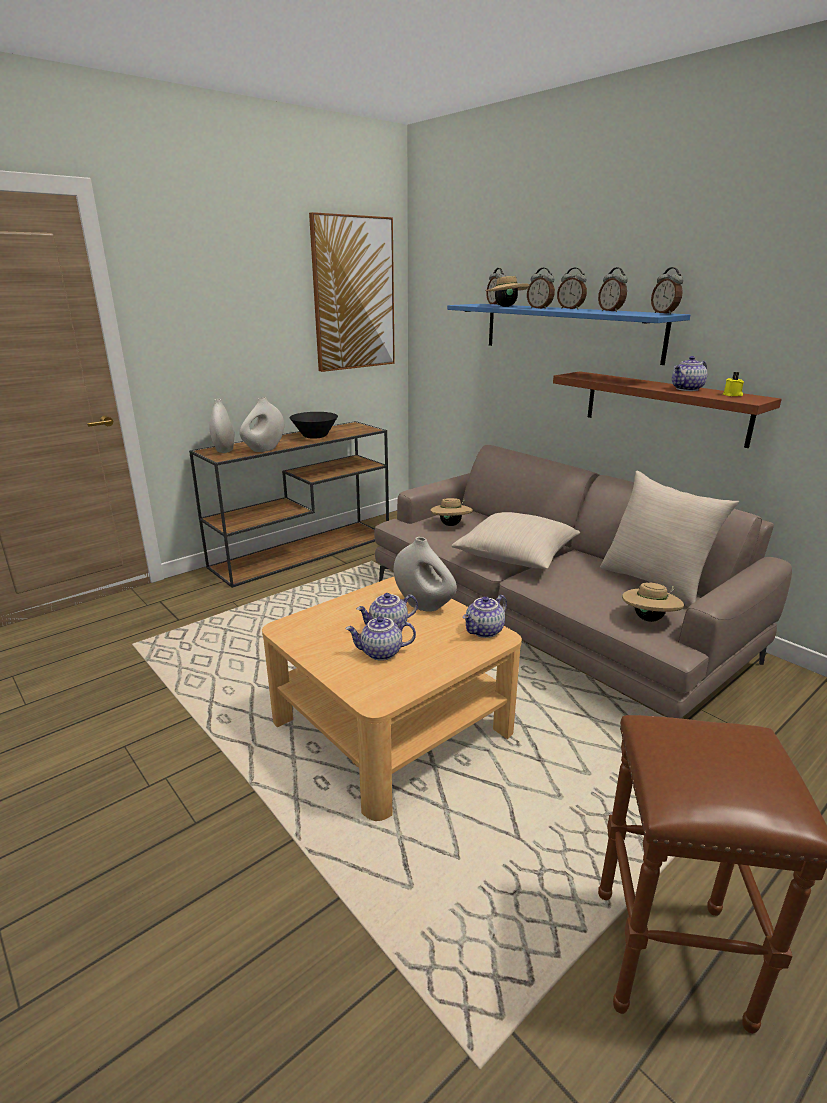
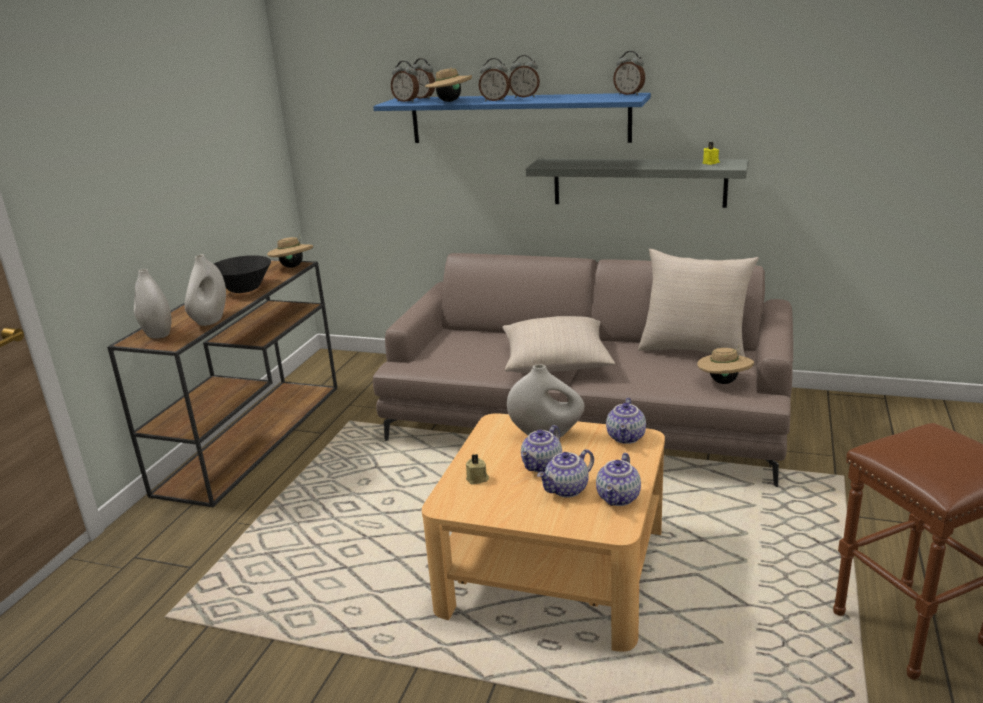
camera: 30 degrees left, 0 degrees up
picture [309,212,395,372] -> none
beige hat [430,498,473,526] -> beige hat moved to [267,234,313,268]
brown shelf [553,371,782,448] -> grey shelf [526,159,749,208]
alarm clock [598,267,628,312] -> alarm clock moved to [391,61,419,102]
teapot [672,356,707,391] -> teapot moved to [596,453,641,506]
none -> beige candle [466,454,489,485]

